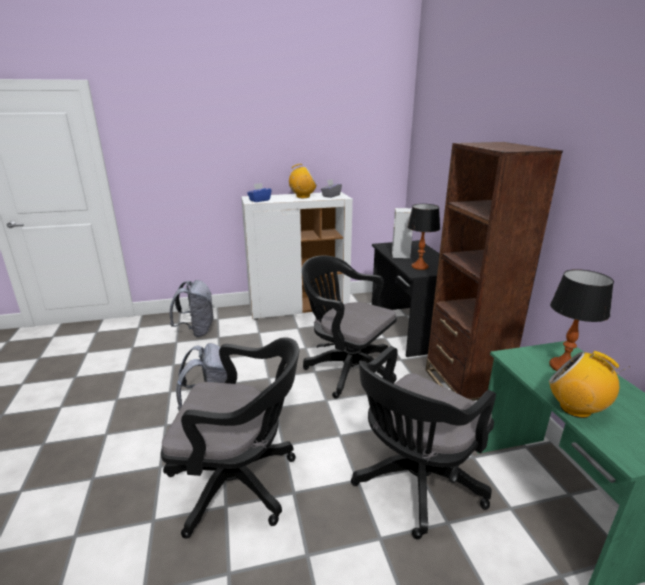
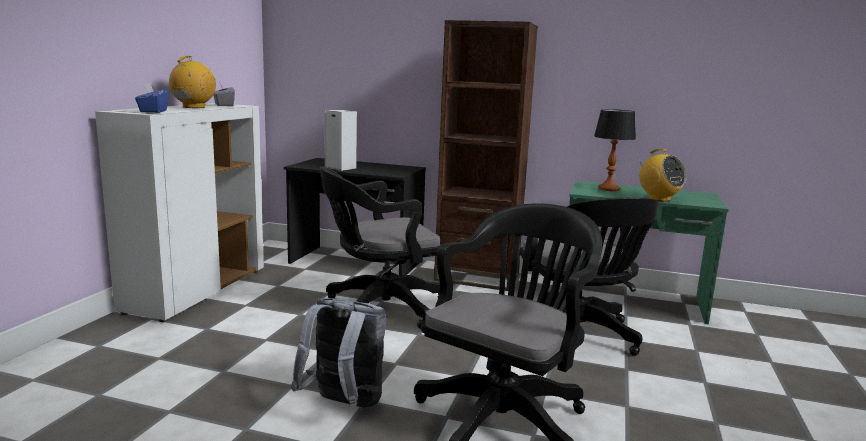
camera: 60 degrees left, 10 degrees down
grey backpack [170,280,213,337] -> none
table lamp [407,204,440,270] -> none
radio [549,351,630,418] -> radio turned 105 degrees counterclockwise [638,149,686,202]

